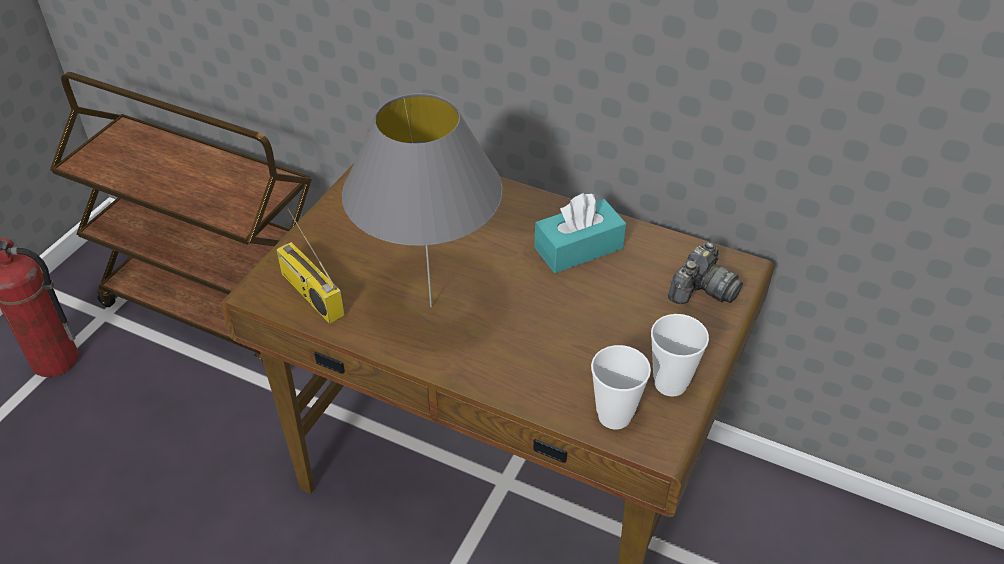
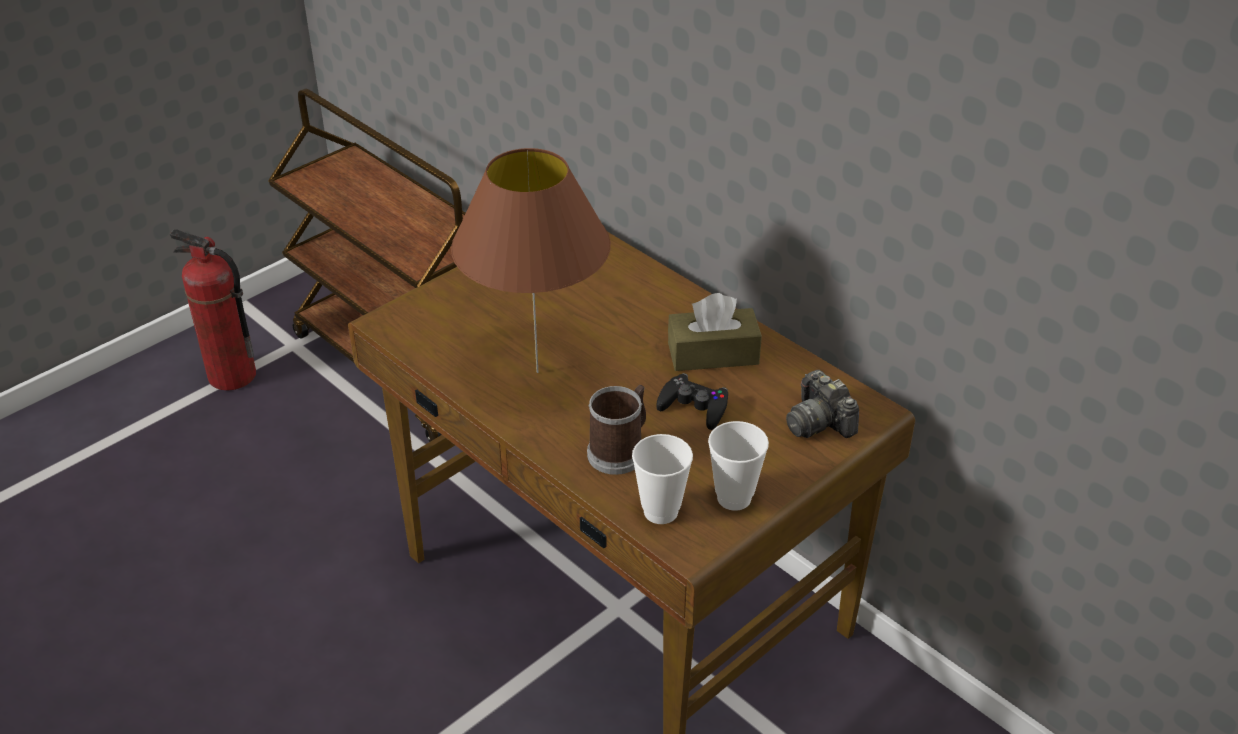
camera: 20 degrees right, 5 degrees down
radio [277,209,344,324] -> none
grey table lamp [342,93,503,307] -> brown table lamp [451,148,611,373]
turquoise tissue box [534,193,626,273] -> brown tissue box [668,293,762,371]
camera [668,242,743,304] -> camera turned 90 degrees clockwise [786,370,859,438]
none -> mug [587,385,646,475]
none -> black game controller [657,373,728,430]

